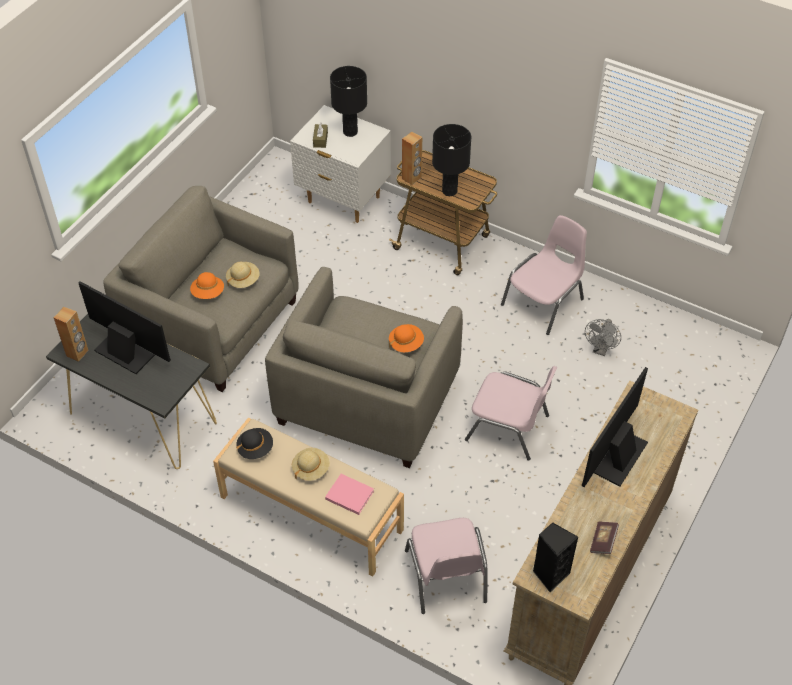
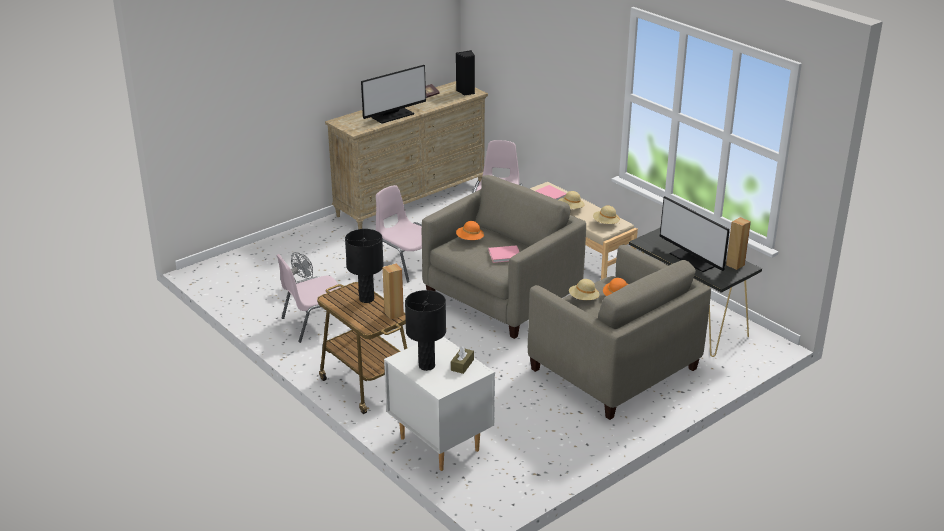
camera: 160 degrees left, 20 degrees down
black hat [236,428,273,459] -> beige hat [593,206,620,224]
none -> pink book [489,245,519,263]

